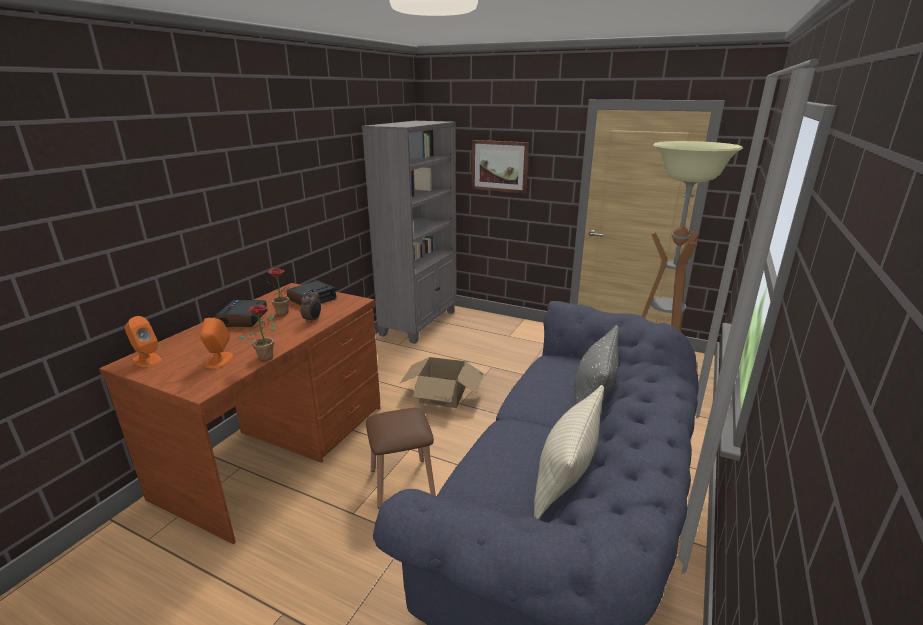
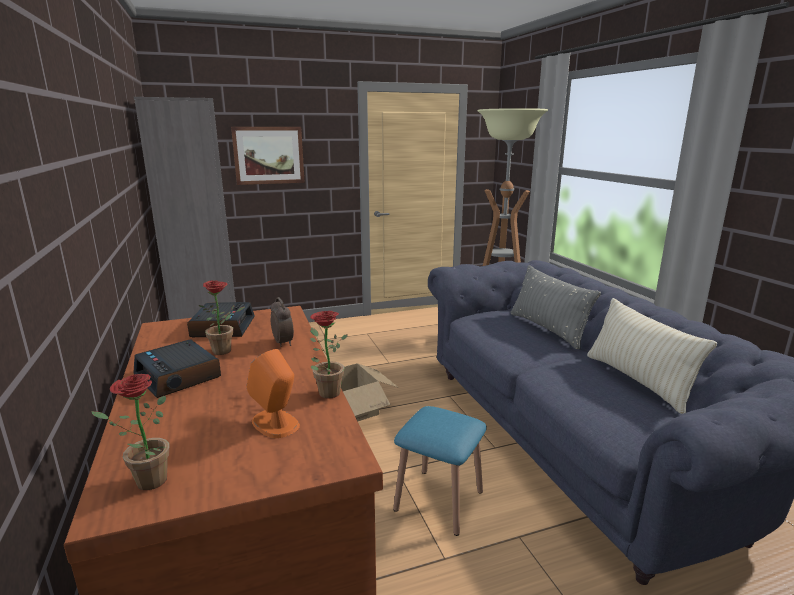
camera: 45 degrees left, 5 degrees down
orange speaker [125,316,162,367] -> potted plant [91,374,169,490]
brown stool [366,408,436,508] -> blue stool [393,406,487,536]

